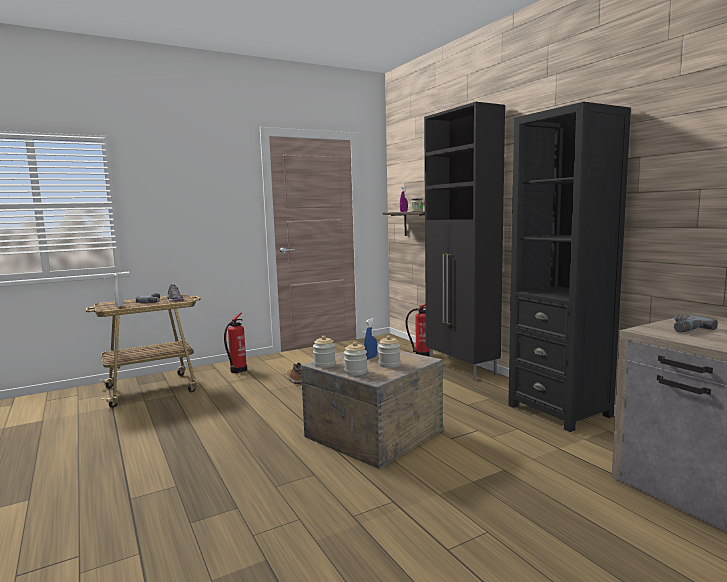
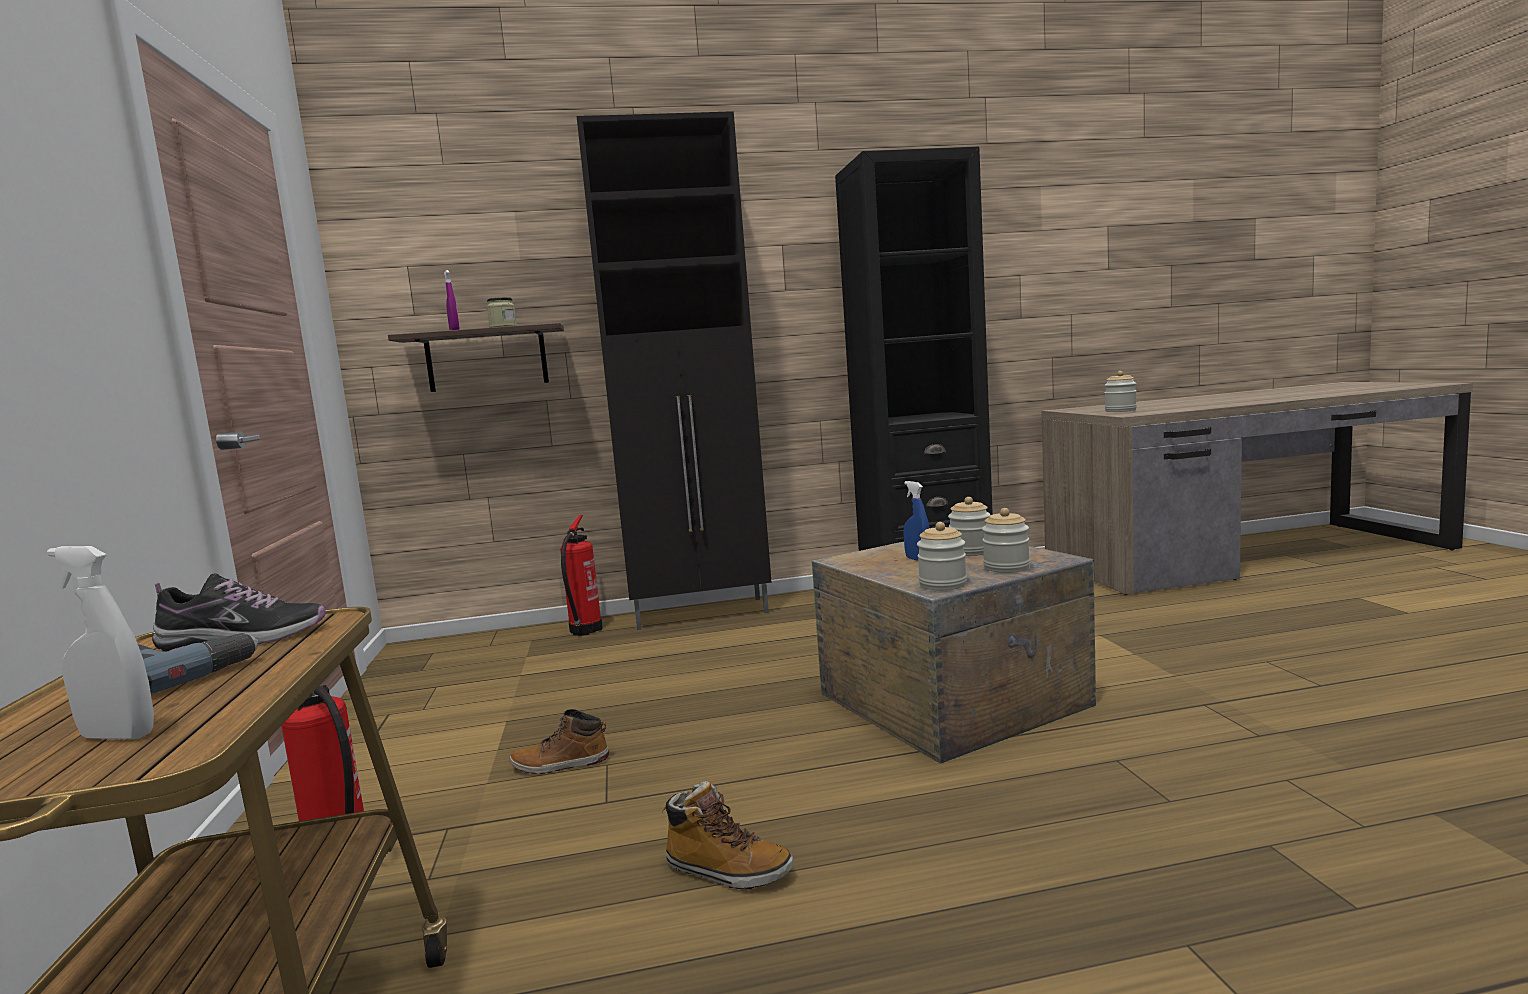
camera: 70 degrees left, 0 degrees up
power drill [674,314,718,332] -> jar [1104,371,1137,412]
none -> boot [662,781,794,889]

